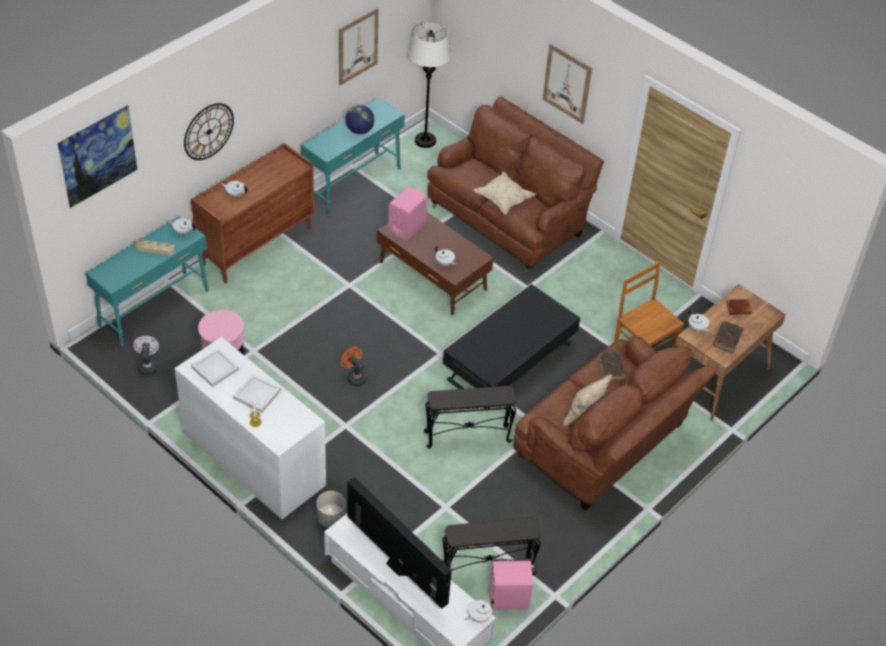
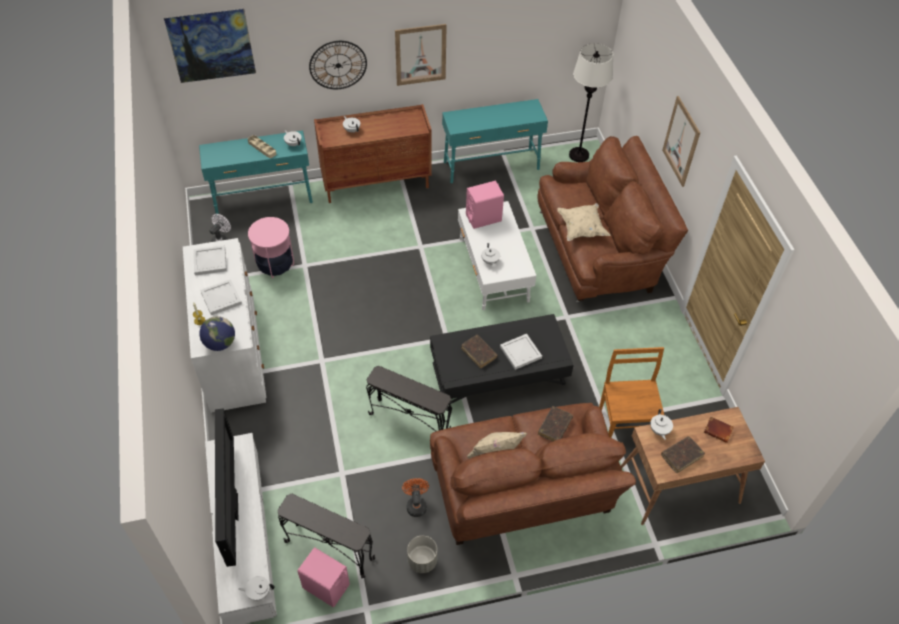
camera: 35 degrees right, 5 degrees up
grey planter [316,491,346,528] -> grey planter moved to [407,536,437,573]
picture [339,8,379,85] -> picture moved to [395,24,447,86]
orange fan [341,347,367,386] -> orange fan moved to [402,478,429,517]
globe [345,105,375,134] -> globe moved to [199,316,235,351]
brown coffee table [377,212,494,315] -> white coffee table [458,201,536,310]
none -> brown book [461,335,497,368]
none -> white tray [500,334,542,370]

